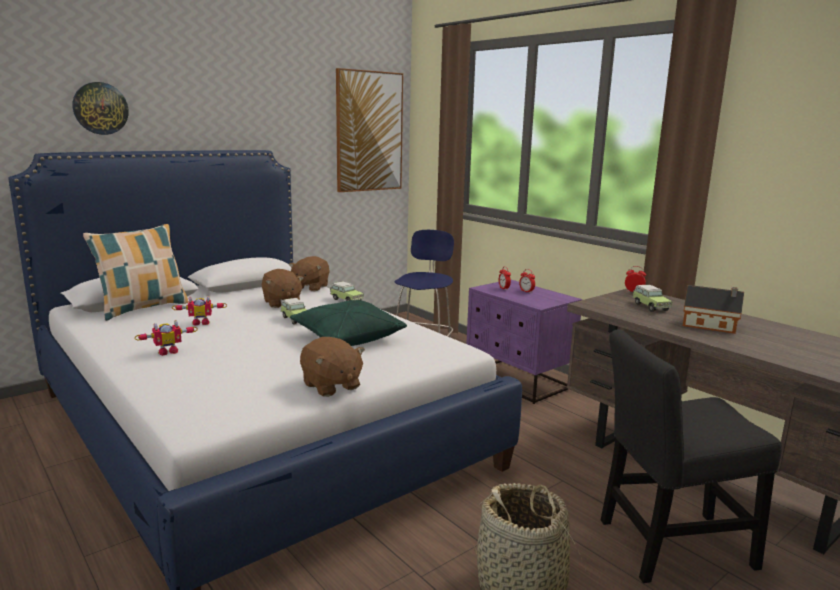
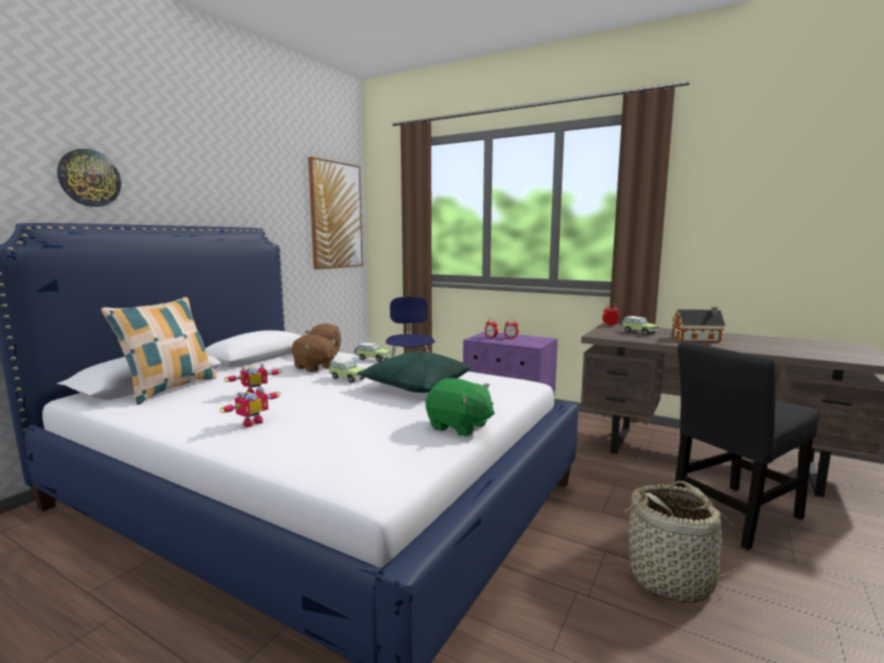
camera: 20 degrees left, 5 degrees down
brown plush toy [300,337,365,397] -> green plush toy [426,378,495,436]

